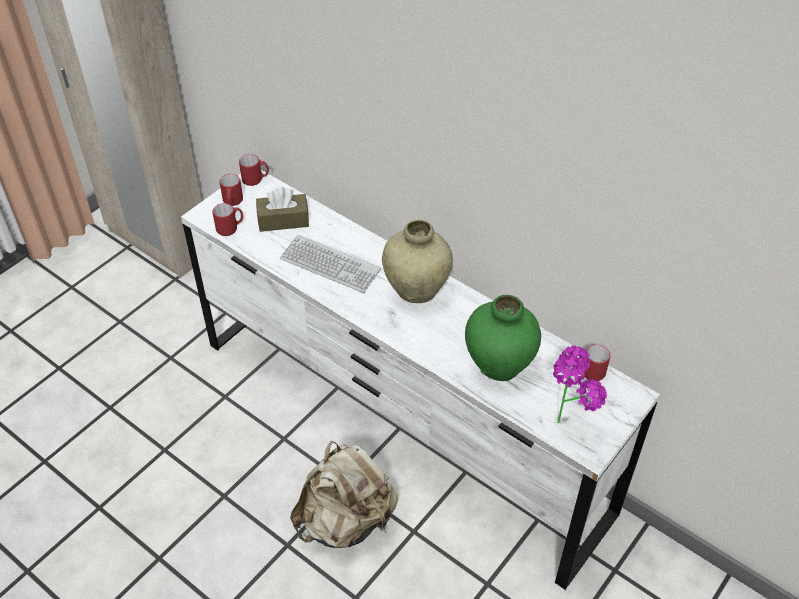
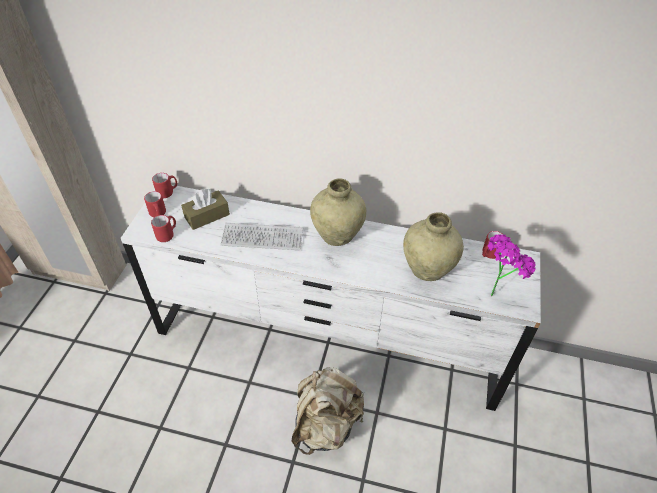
camera: 25 degrees left, 0 degrees up
green vase [465,295,541,381] -> beige vase [403,212,464,281]

